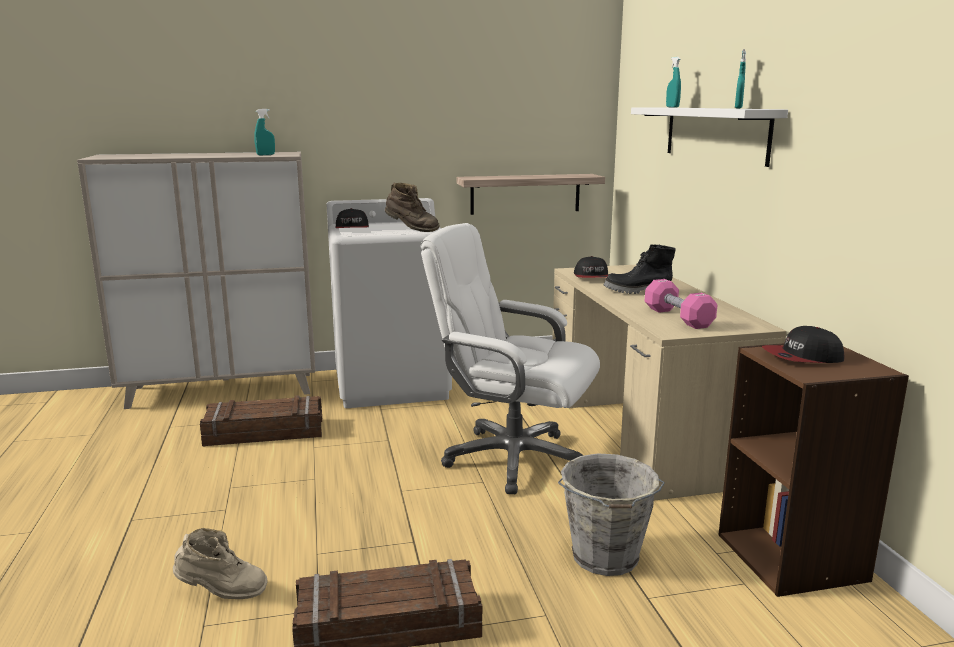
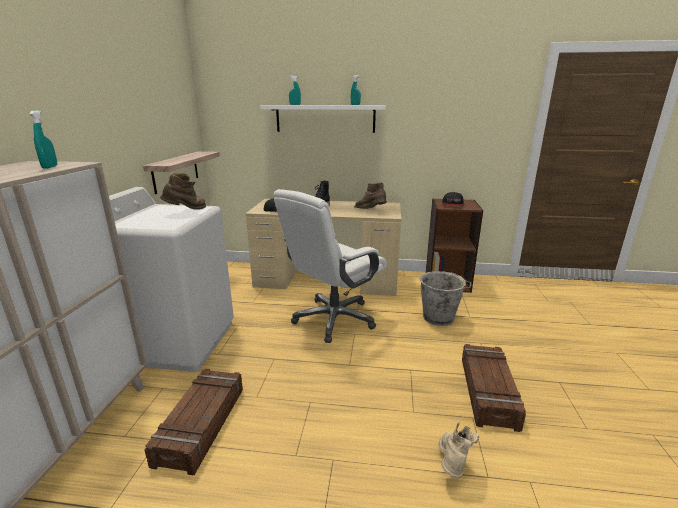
camera: 70 degrees left, 5 degrees up
cap [335,208,369,228] -> none
pink dumbbell [645,279,717,329] -> brown boot [354,183,387,209]

